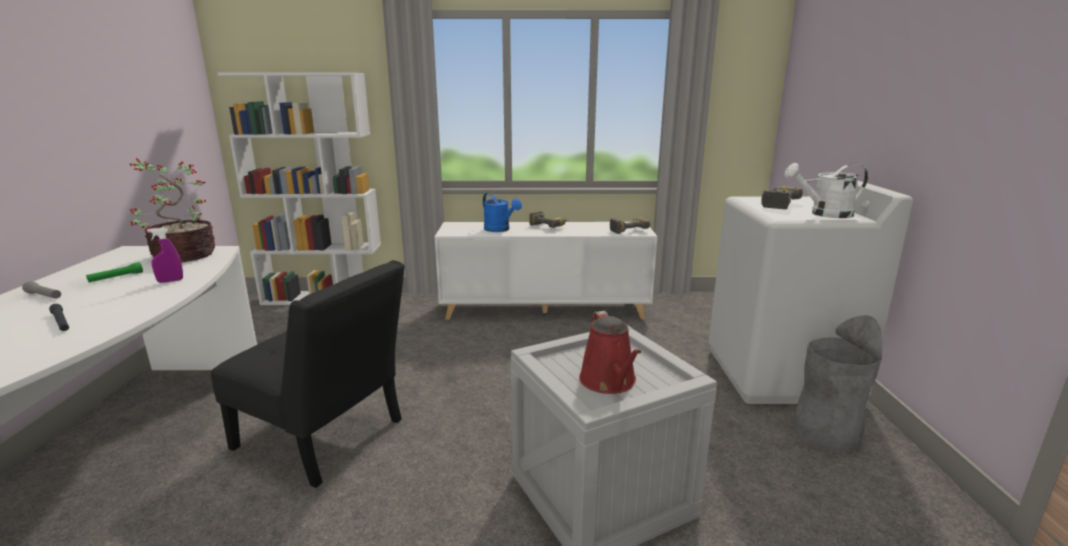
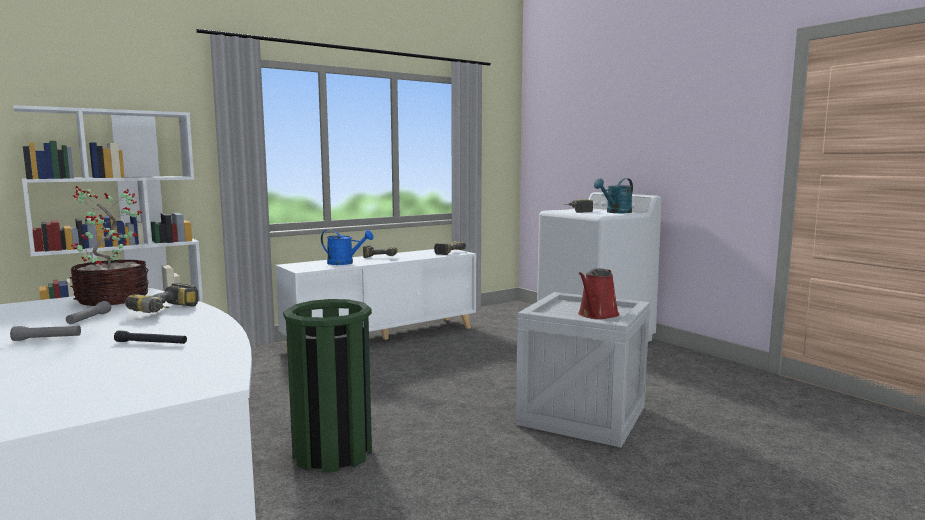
camera: 35 degrees left, 10 degrees down
green flashlight [86,262,143,282] -> grey flashlight [66,301,111,324]
purple spray bottle [147,227,183,283] -> power drill [125,283,198,313]
black chair [211,260,405,488] -> green trash can [283,299,372,473]
red watering can [579,311,641,394] -> red watering can turned 75 degrees clockwise [578,268,619,319]
white watering can [784,163,868,218] -> turquoise watering can [594,178,633,213]
grey trash can [793,315,882,453] -> none

